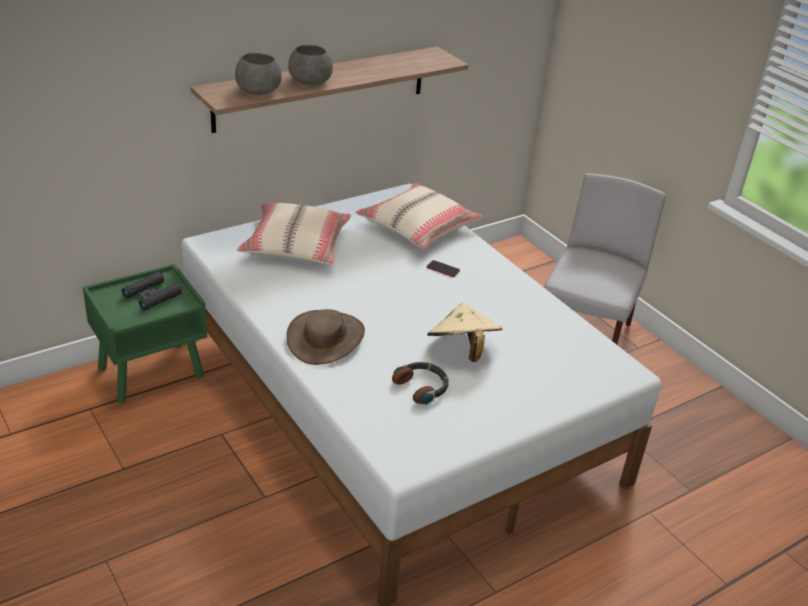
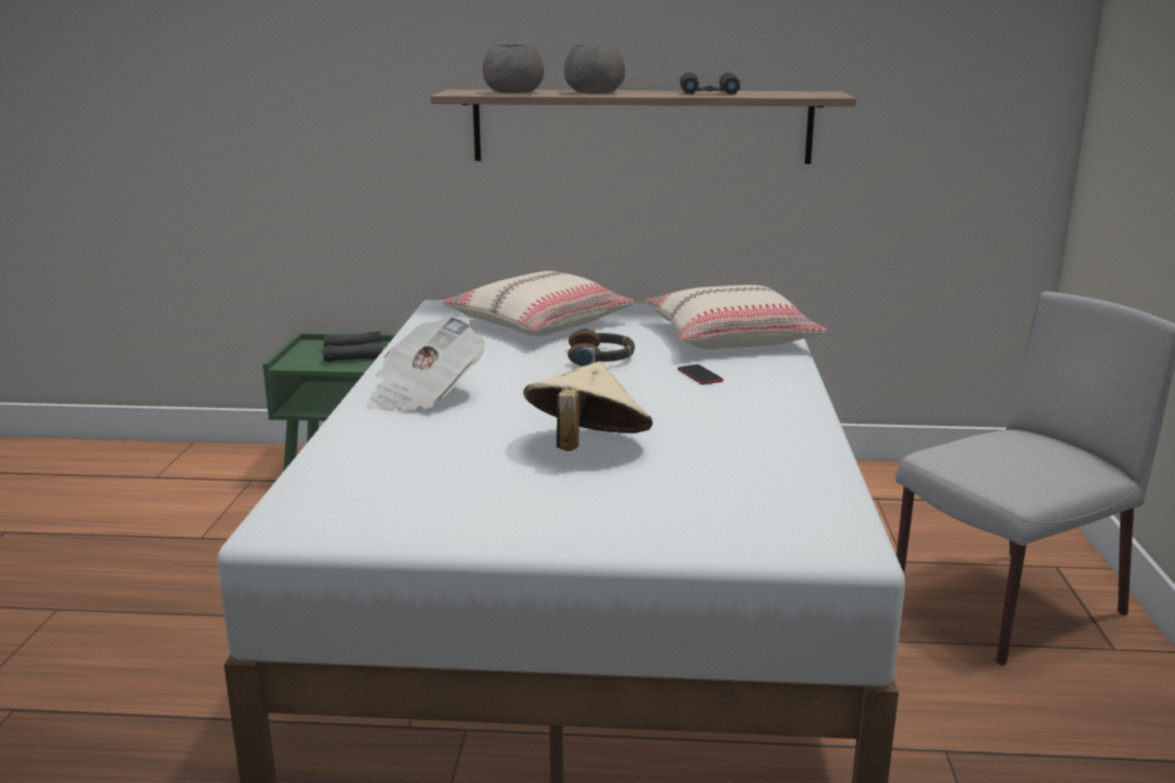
camera: 40 degrees right, 15 degrees down
brown hat [286,309,365,365] -> newspaper [367,316,485,410]
headphones [392,362,449,405] -> headphones moved to [568,328,635,367]
none -> black binoculars [680,72,740,95]

